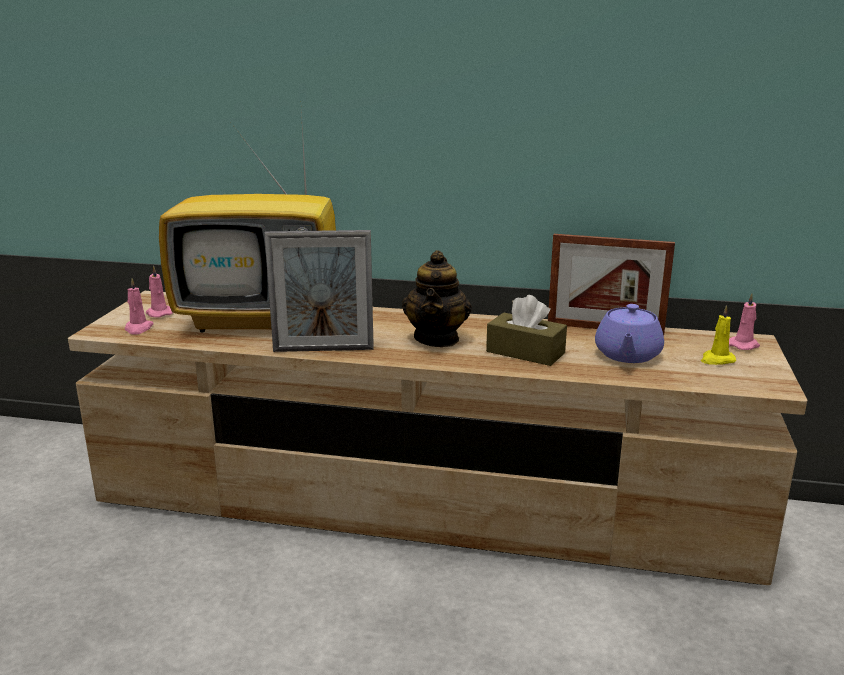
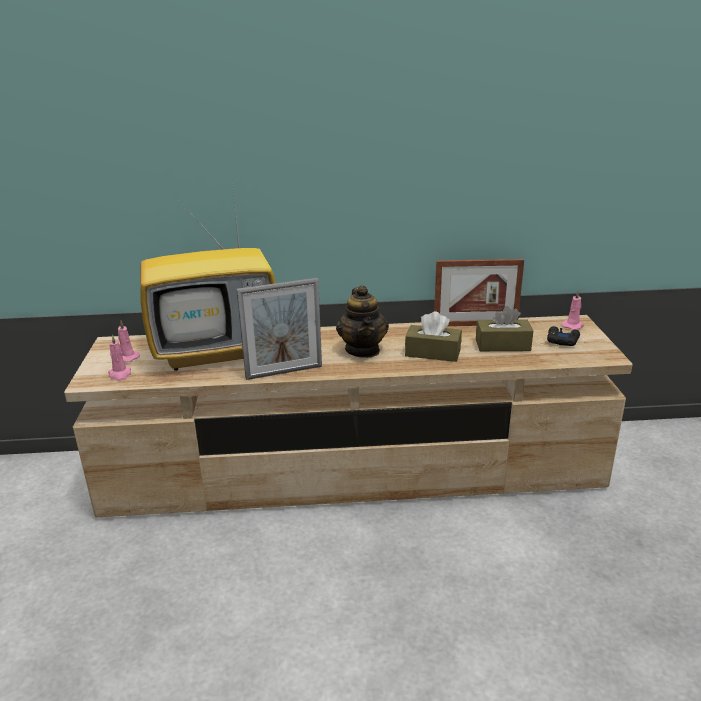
camera: 15 degrees left, 5 degrees up
purple teapot [595,304,664,363] -> brown tissue box [476,306,533,351]
yellow candle [701,305,736,365] -> black game controller [547,326,580,346]

